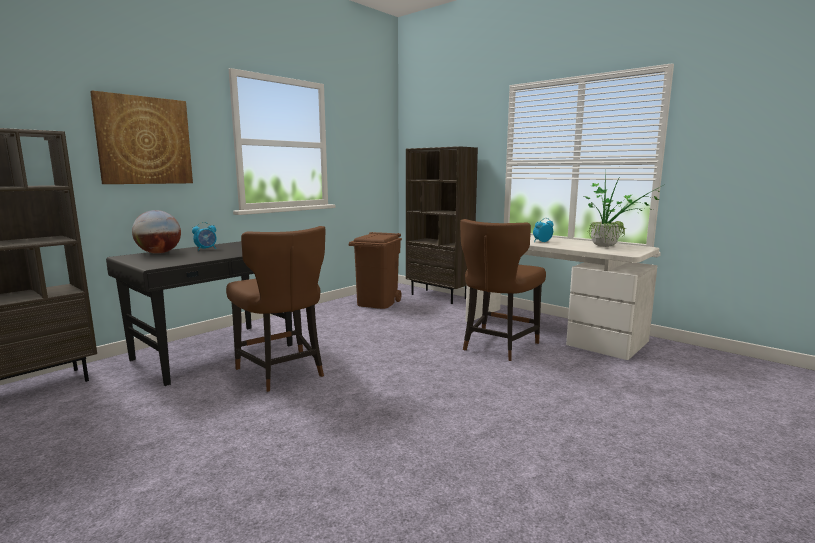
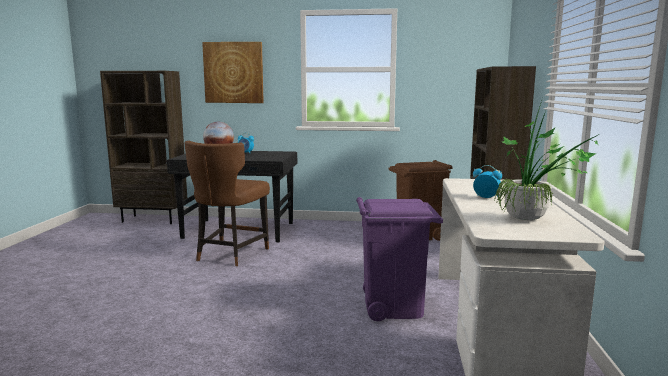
camera: 55 degrees right, 0 degrees up
brown chair [460,219,546,361] -> purple trash can [356,197,443,321]

